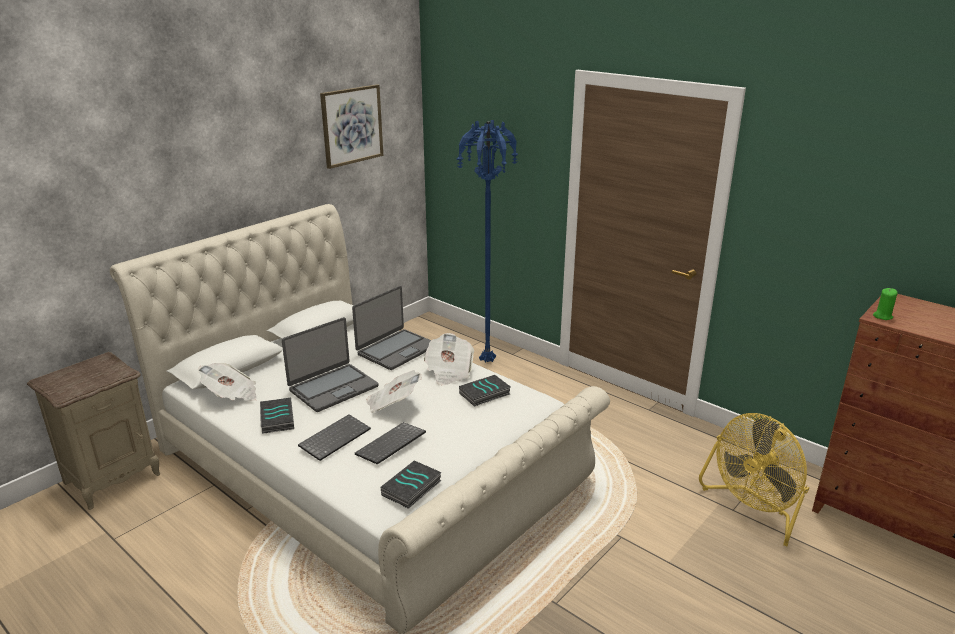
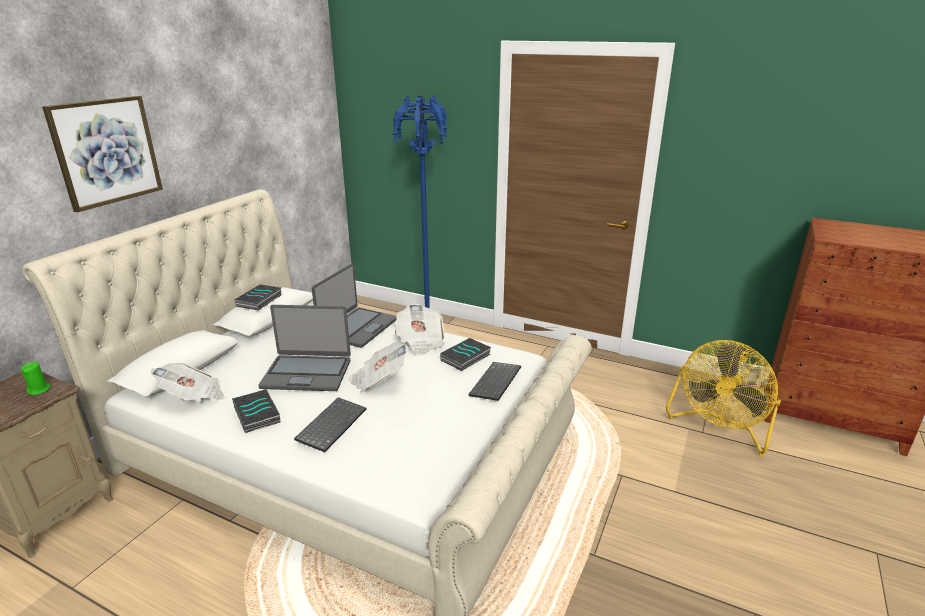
camera: 15 degrees left, 0 degrees up
laptop [282,317,379,412] -> laptop turned 60 degrees clockwise [258,305,351,391]
picture [320,84,383,169] -> picture moved to [42,96,163,212]
keyboard [355,422,426,465] -> keyboard moved to [468,362,521,401]
book [381,461,442,509] -> book moved to [235,284,282,310]
green candle [873,288,898,320] -> green candle moved to [21,361,51,395]

